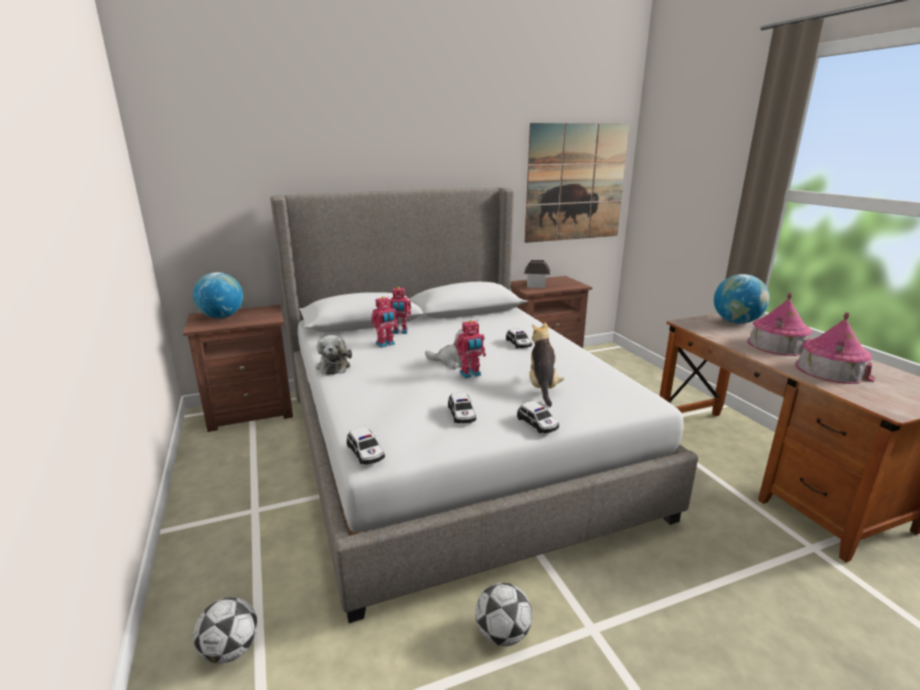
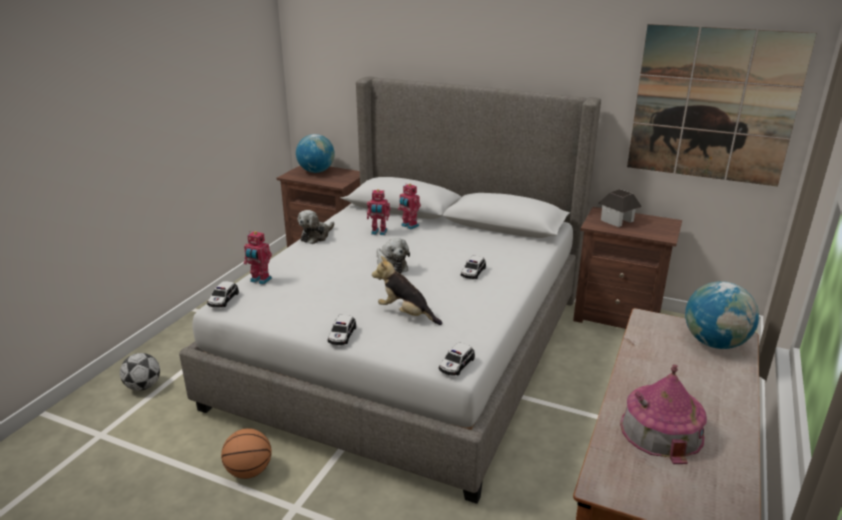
camera: 45 degrees right, 5 degrees up
toy car [448,392,476,423] -> toy car moved to [439,342,475,376]
toy robot [456,320,486,378] -> toy robot moved to [244,231,272,285]
football [475,583,532,646] -> basketball [221,428,272,479]
plush toy [529,322,564,407] -> plush toy turned 105 degrees counterclockwise [372,256,443,325]
toy house [747,293,813,356] -> none

